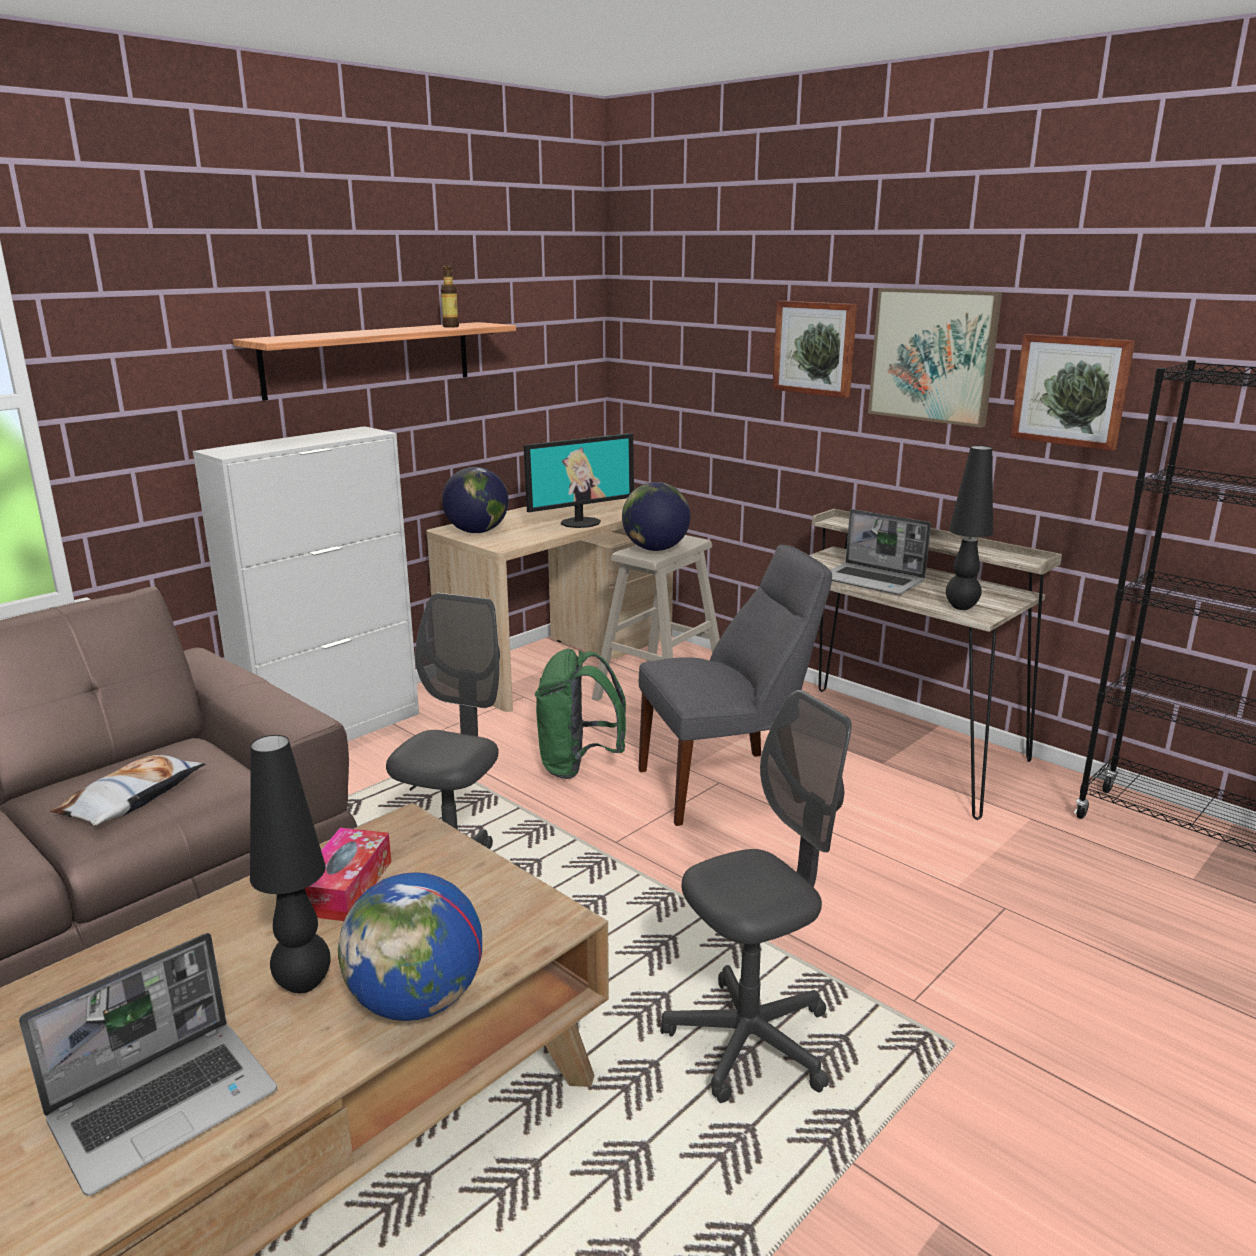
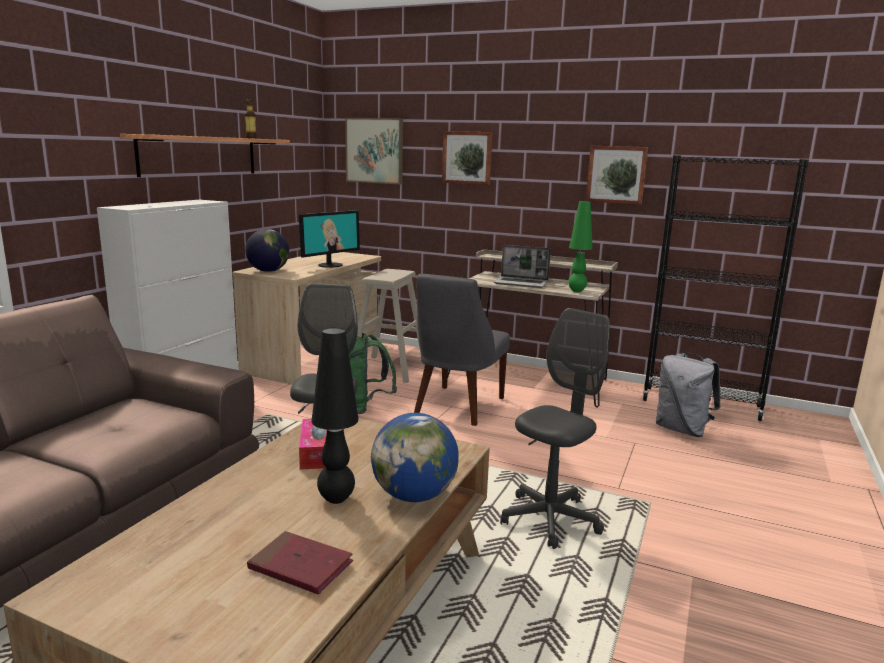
camera: 20 degrees left, 5 degrees down
laptop [19,933,277,1196] -> red book [247,531,353,594]
pillow [50,755,207,826] -> none
globe [622,482,690,551] -> none
grey chair [638,544,832,826] -> grey chair turned 150 degrees clockwise [414,274,510,426]
picture [868,288,1002,428] -> picture moved to [345,118,403,184]
black table lamp [946,446,993,610] -> green table lamp [568,201,593,292]
none -> grey backpack [655,353,721,437]

